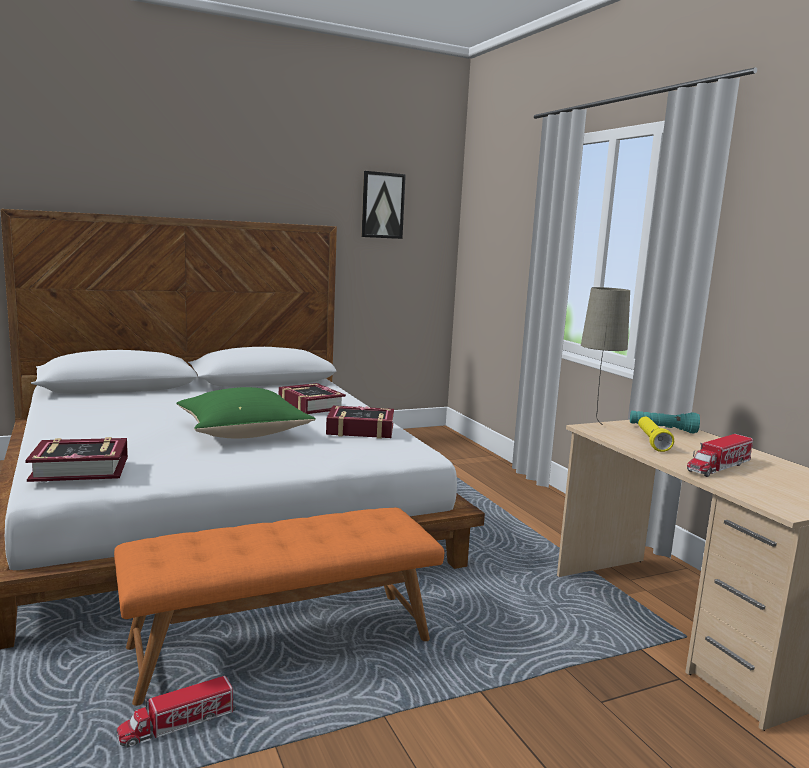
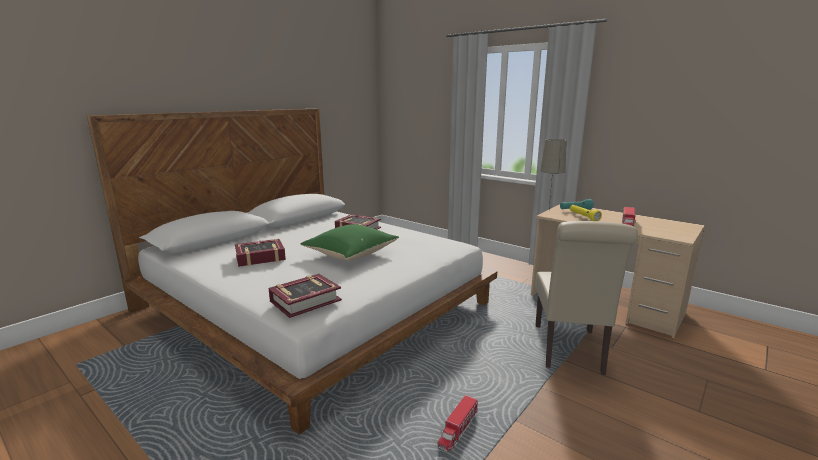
camera: 25 degrees left, 5 degrees up
orange bench [114,508,444,706] -> none
book [326,406,394,439] -> book moved to [235,239,286,267]
picture [362,171,406,239] -> none
none -> beige chair [535,221,638,375]

